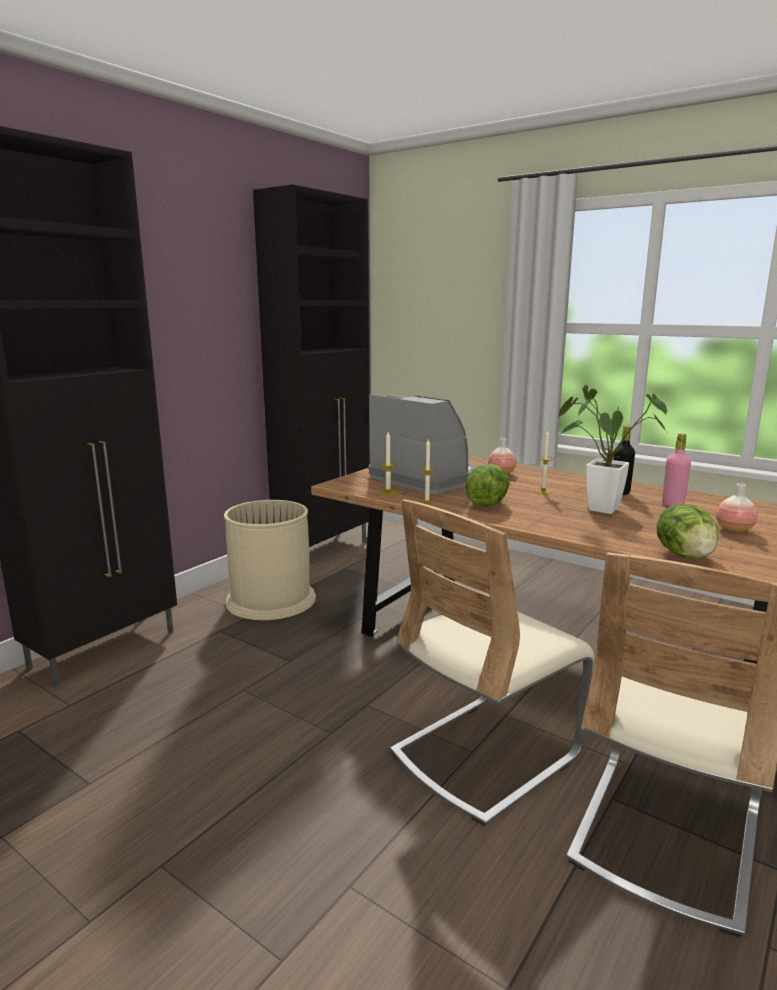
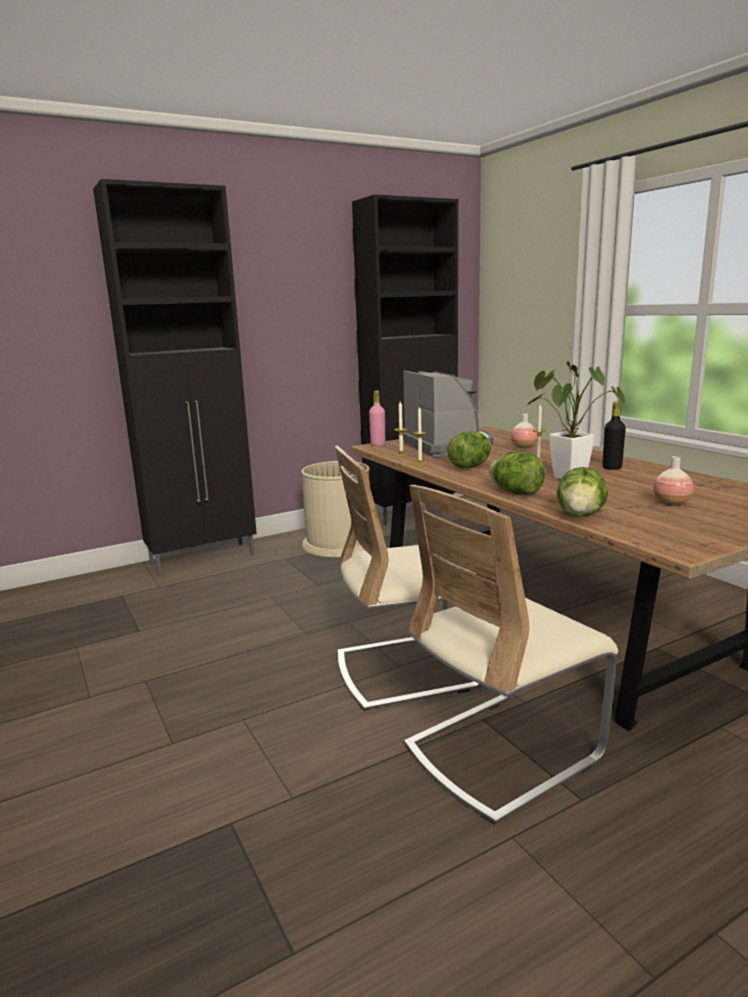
camera: 25 degrees right, 0 degrees up
pink bottle [662,433,691,506] -> pink bottle moved to [369,391,385,446]
none -> lettuce [489,452,545,495]

